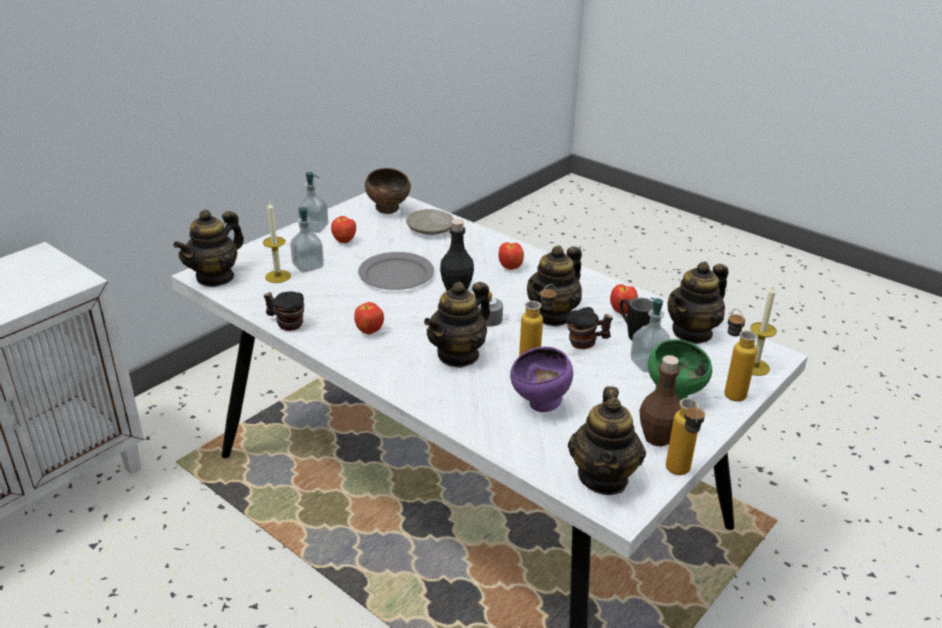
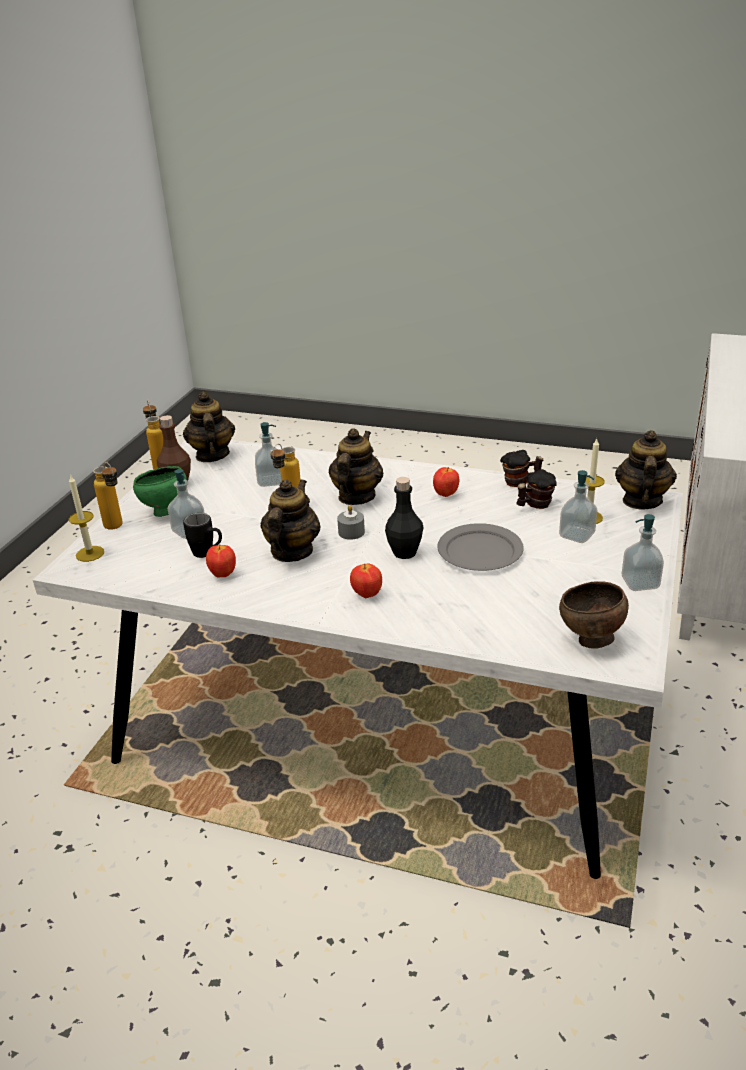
camera: 160 degrees right, 0 degrees up
apple [331,216,356,243] -> none
beige plate [406,209,454,235] -> none
purple bowl [510,347,573,412] -> soap dispenser [255,422,282,487]
mug [566,307,613,349] -> mug moved to [516,469,557,509]
teapot [668,261,728,344] -> none

